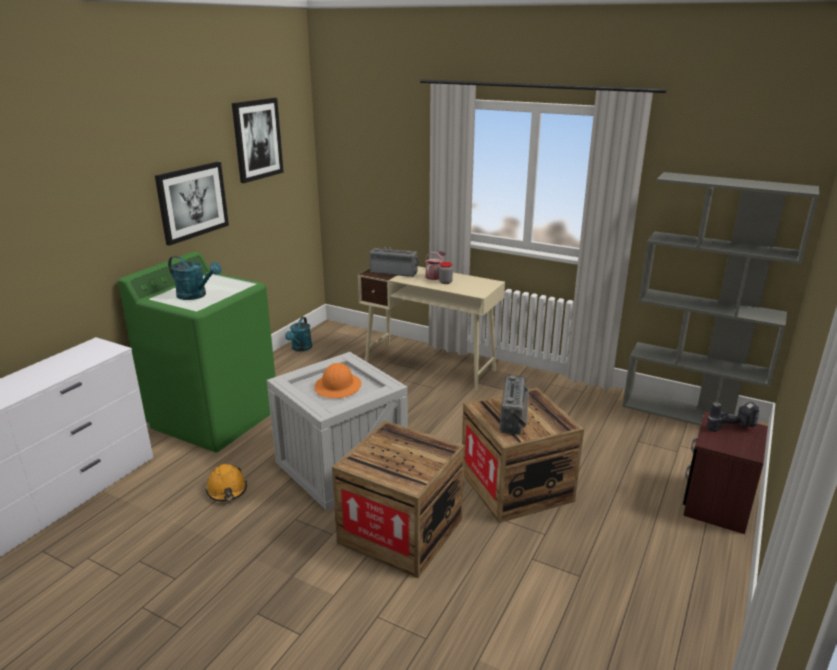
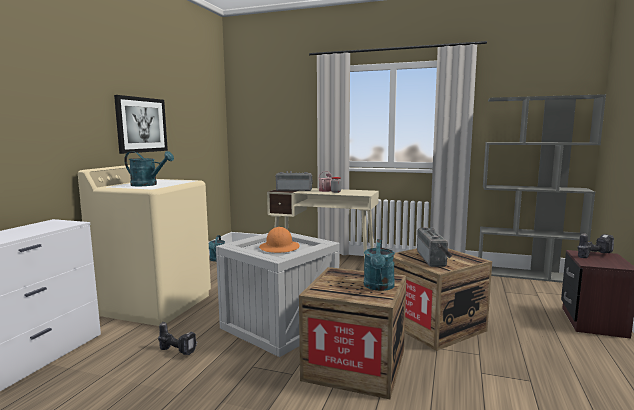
camera: 10 degrees left, 15 degrees down
green washing machine [118,252,275,452] -> beige washing machine [78,165,211,326]
orange hard hat [206,464,247,502] -> power drill [158,322,198,355]
picture [232,98,284,183] -> none
none -> turquoise watering can [364,239,395,291]

